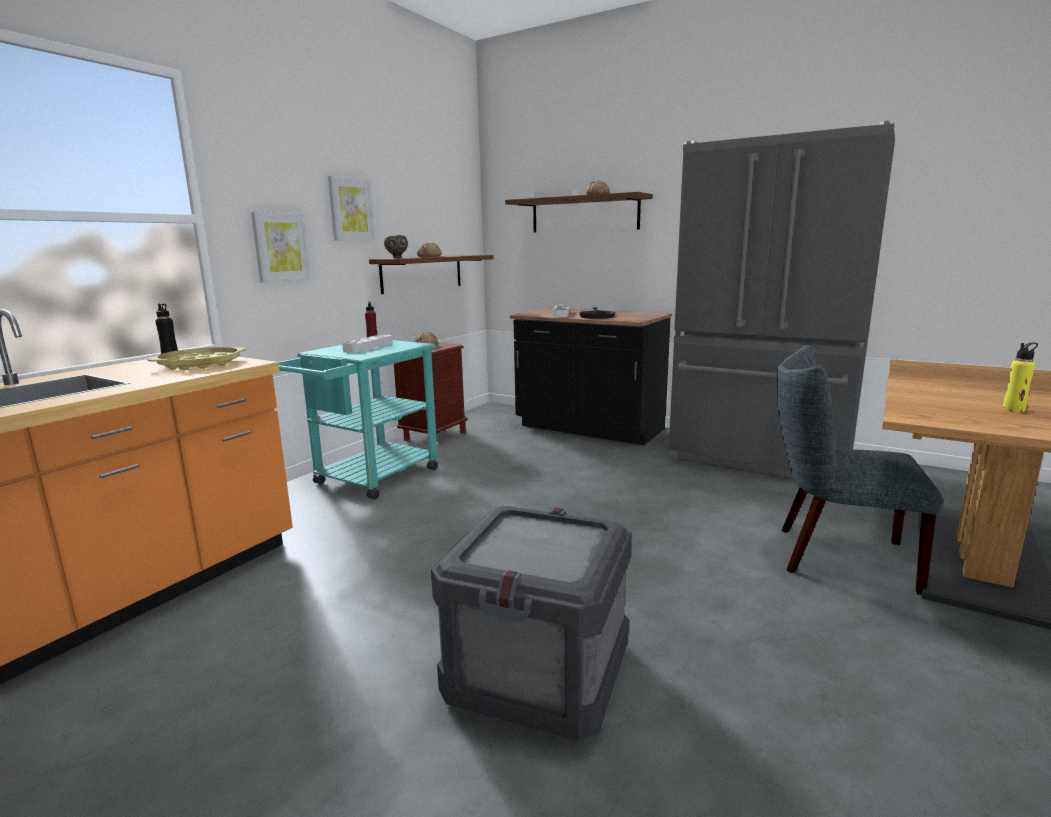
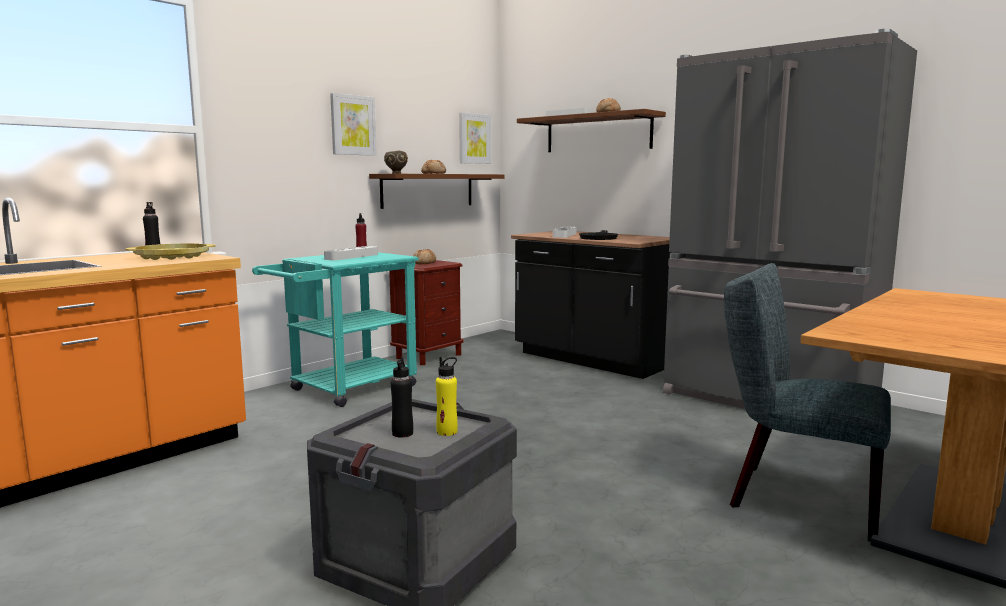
camera: 10 degrees right, 5 degrees down
picture [251,211,311,283] -> picture moved to [459,112,491,164]
yellow bottle [1003,342,1038,412] -> yellow bottle moved to [436,357,458,436]
none -> black bottle [391,357,413,438]

